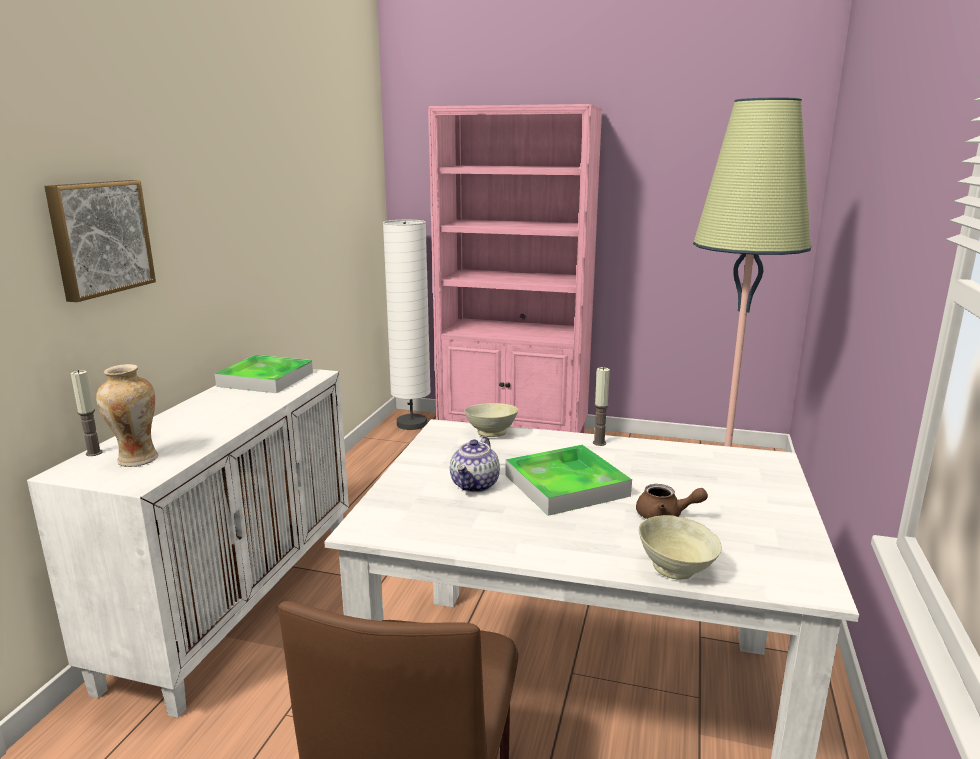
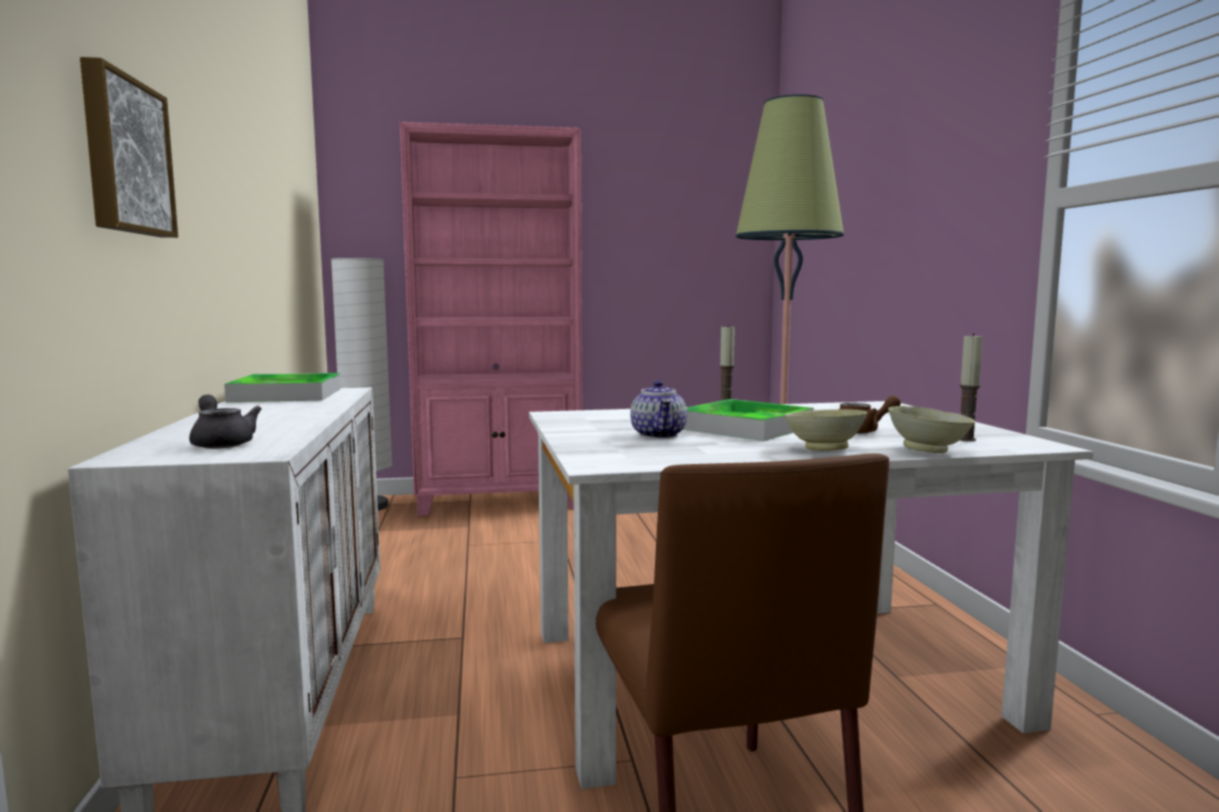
camera: 25 degrees left, 10 degrees down
candle [71,370,103,456] -> candle moved to [960,333,982,441]
vase [96,364,158,467] -> grey teapot [189,395,262,449]
beige bowl [464,403,518,437] -> beige bowl moved to [785,409,867,451]

